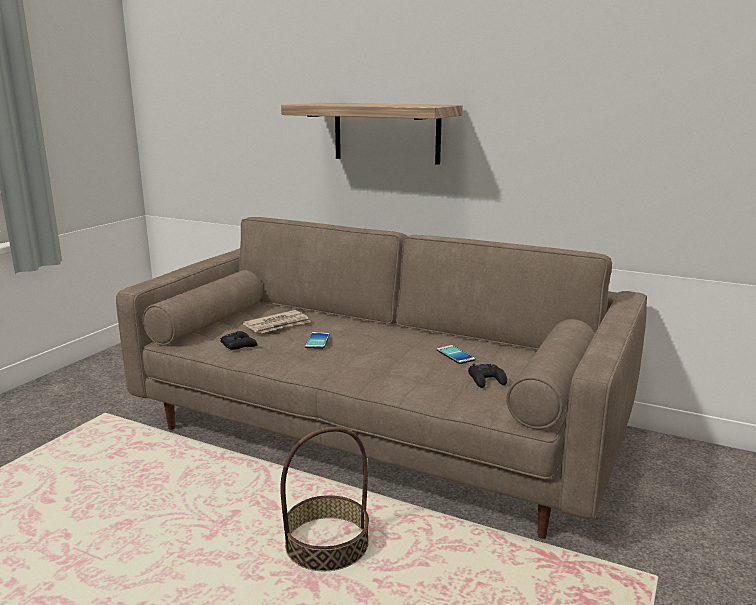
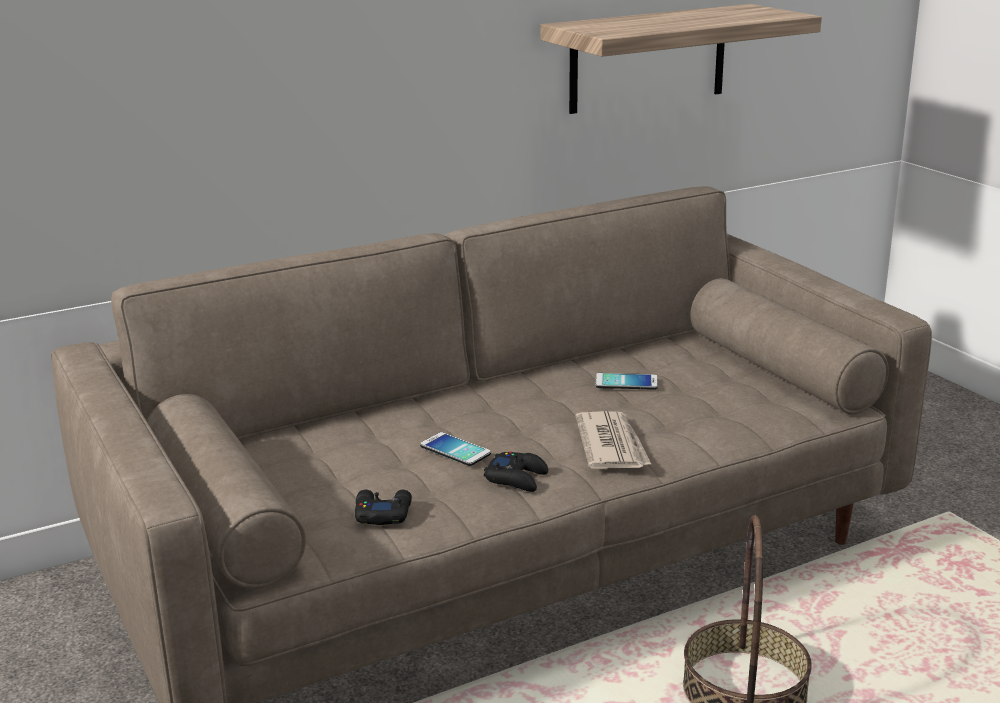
camera: 55 degrees left, 5 degrees up
newspaper [243,310,311,333] -> newspaper moved to [576,411,652,469]
shelf [281,103,463,165] -> shelf moved to [540,4,822,114]
black game controller [468,364,507,388] -> black game controller moved to [484,451,548,492]

